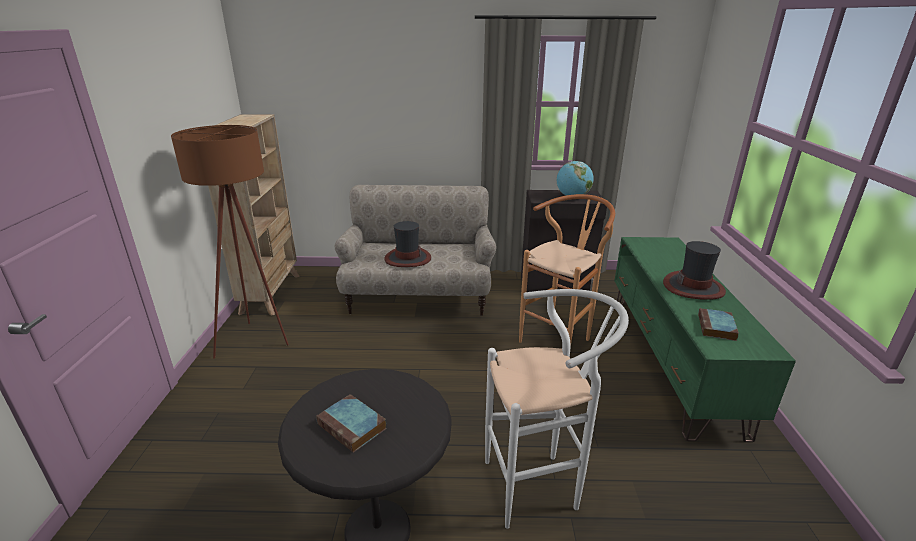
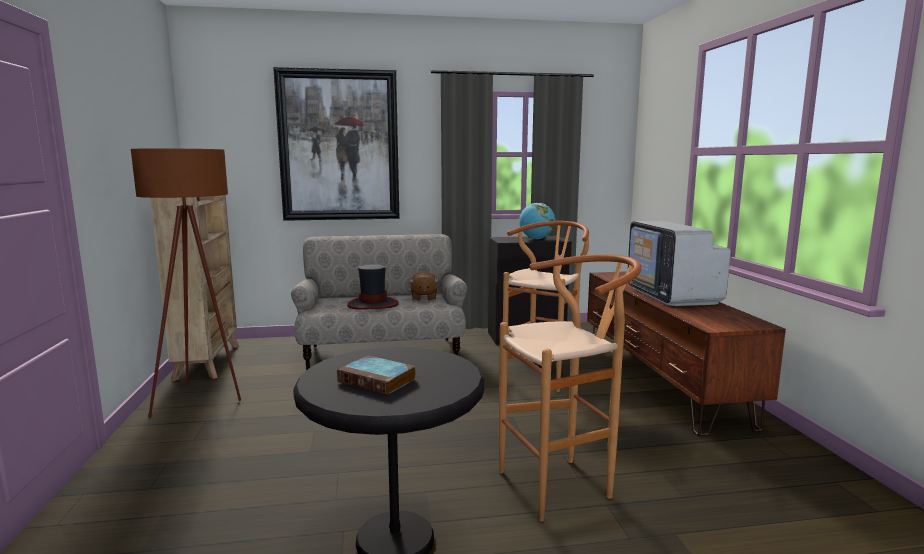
camera: 10 degrees left, 15 degrees down
white stool [485,289,629,529] -> brown stool [499,254,642,521]
green tv stand [614,237,796,442] -> brown tv stand [587,271,786,436]
hat [663,241,726,300] -> television [628,221,731,306]
book [698,308,739,341] -> none
none -> picture [273,67,399,221]
none -> brown plush toy [409,272,439,301]

